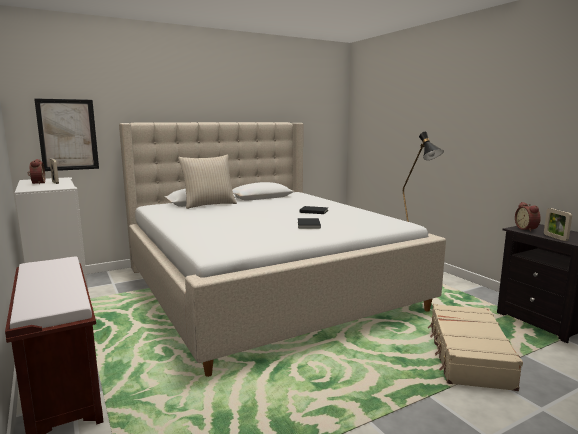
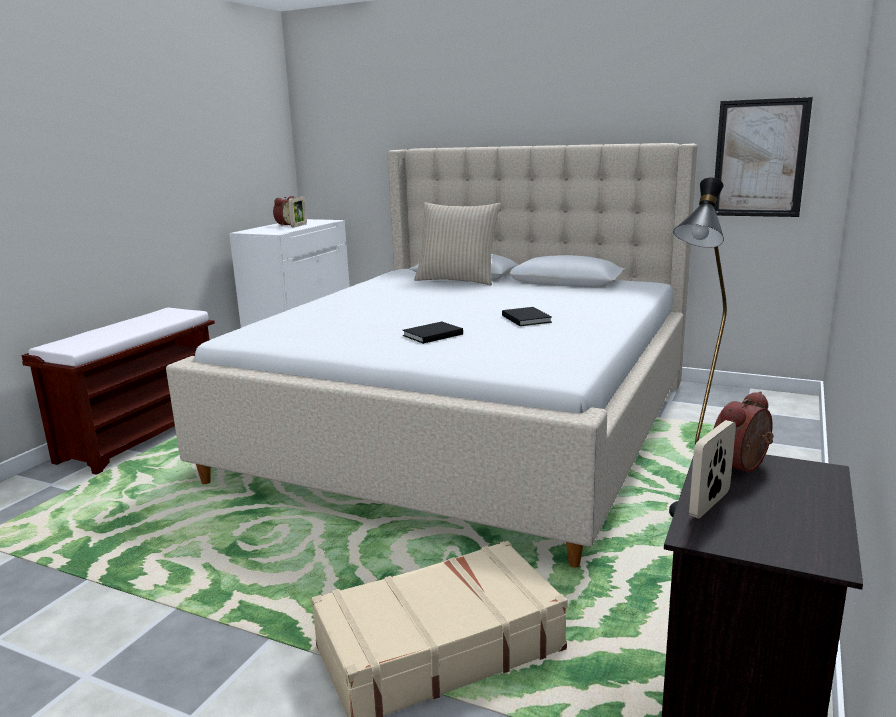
camera: 55 degrees right, 5 degrees up
picture [34,98,99,171] -> picture moved to [714,97,813,217]

